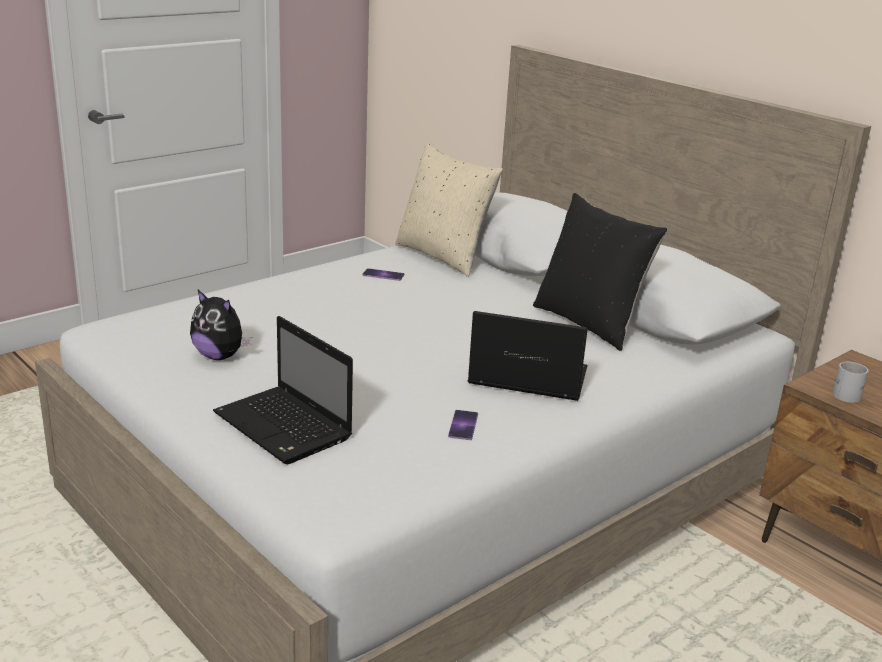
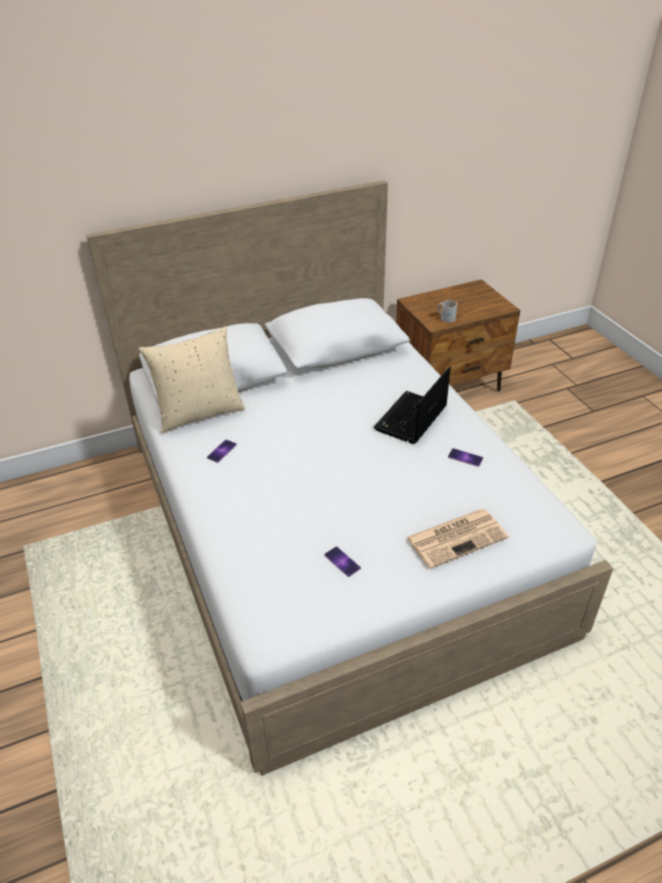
camera: 70 degrees left, 15 degrees up
plush toy [190,290,252,360] -> phone [324,546,361,577]
laptop [213,316,353,464] -> newspaper [406,509,509,569]
black pillow [533,193,668,351] -> none

